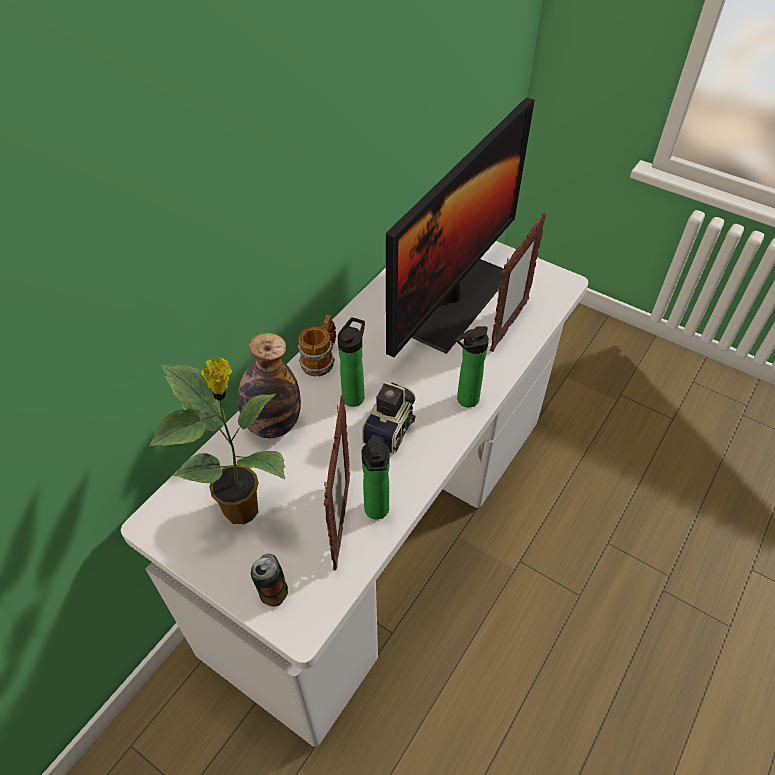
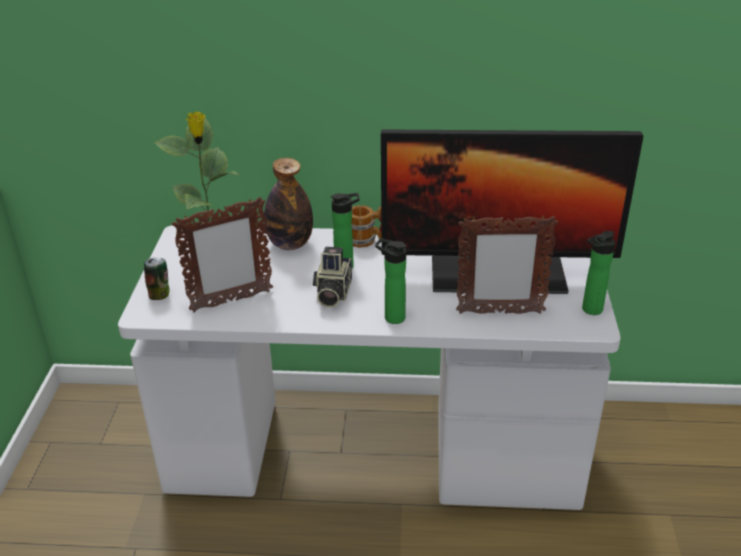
camera: 60 degrees right, 15 degrees down
camera [362,381,416,454] -> camera turned 105 degrees clockwise [313,247,352,307]
bottle [362,435,390,519] -> bottle moved to [582,231,615,315]

